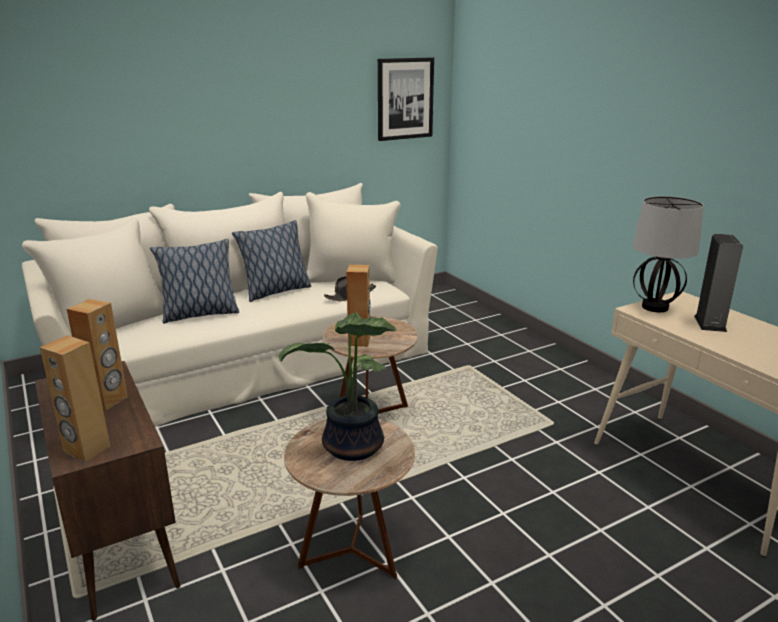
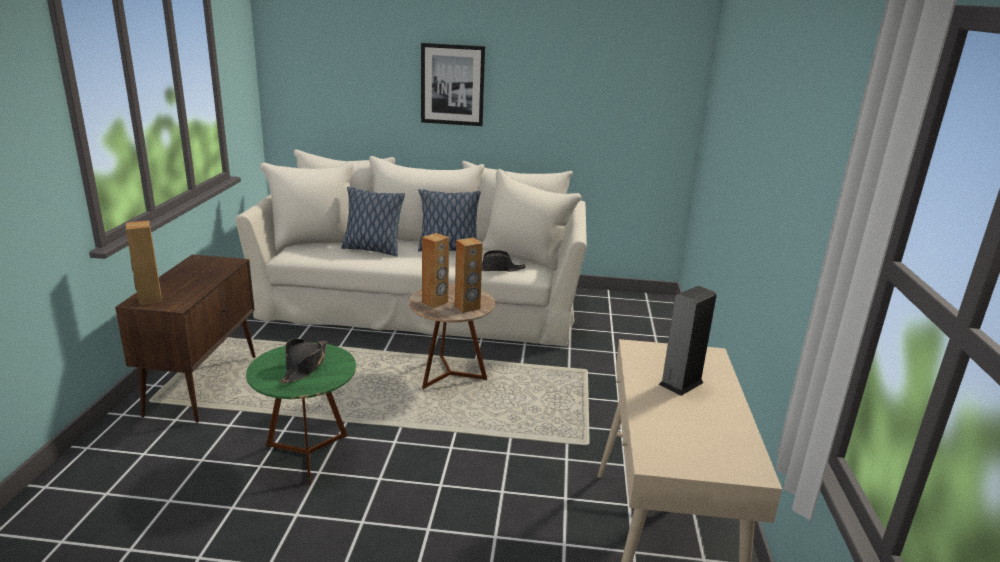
camera: 35 degrees right, 0 degrees up
brown speaker [67,299,128,410] -> brown speaker moved to [455,238,483,313]
potted plant [279,312,396,461] -> black hat [279,339,327,384]
brown side table [284,419,415,579] -> green side table [246,343,356,484]
picture [378,58,434,141] -> picture moved to [421,43,485,126]
table lamp [632,196,704,312] -> none

